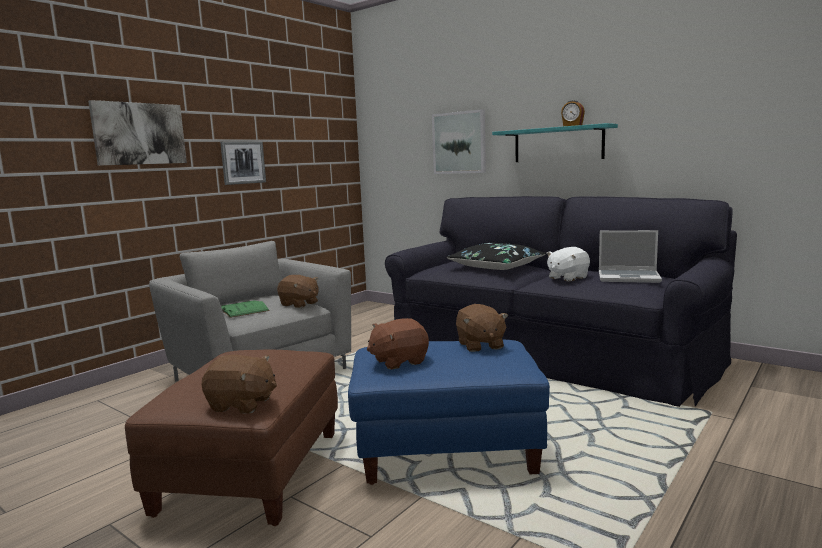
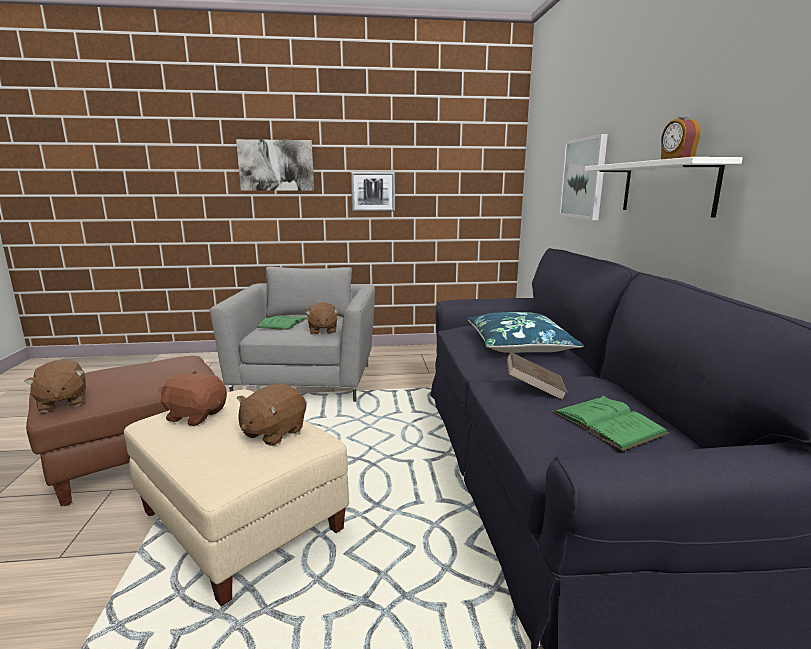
camera: 45 degrees right, 5 degrees up
blue ottoman [348,340,550,485] -> beige ottoman [124,389,349,606]
black pillow [446,243,546,270] -> blue pillow [468,312,584,353]
turquoise shelf [492,123,618,162] -> white shelf [585,157,743,218]
white plush toy [546,247,590,282] -> brown book [507,352,568,400]
laptop [599,230,662,283] -> green book [553,395,669,451]

